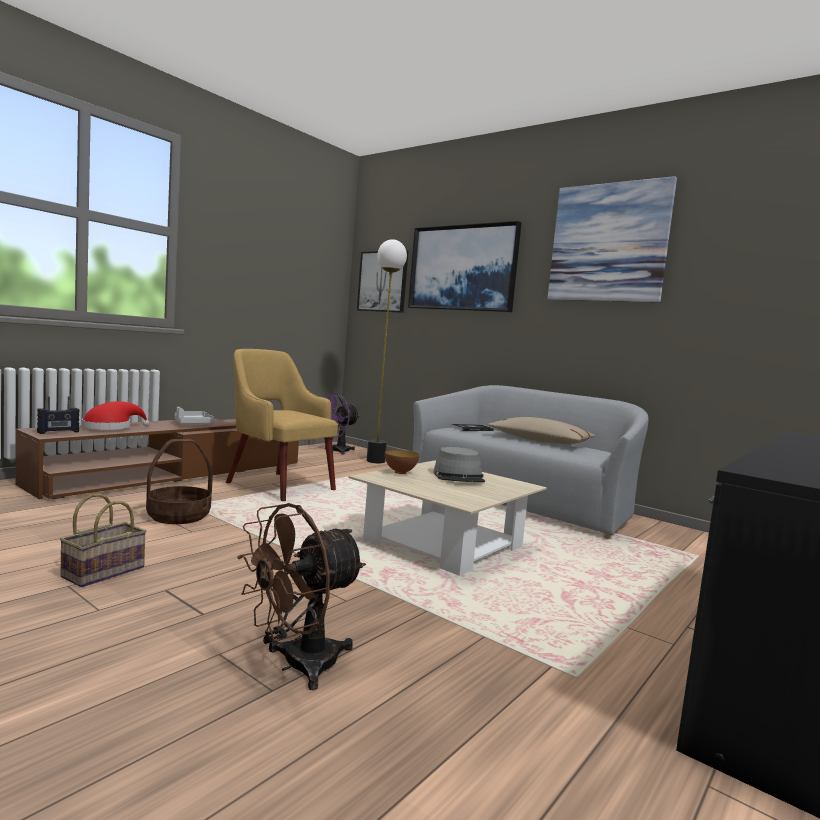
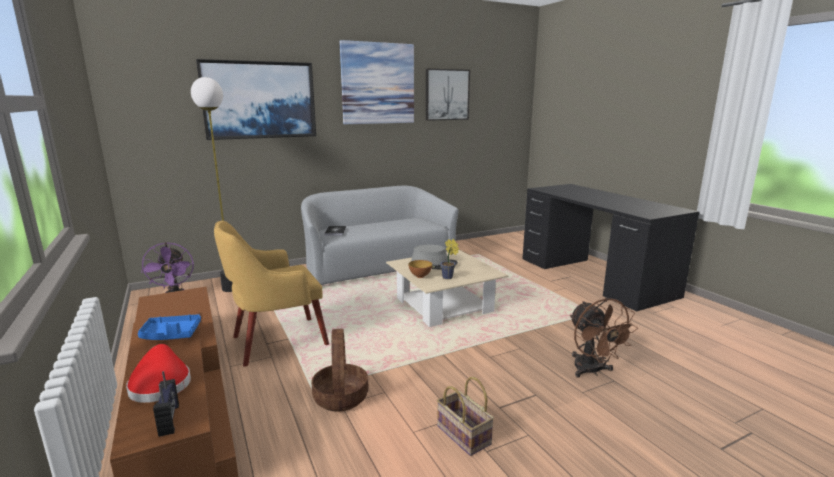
camera: 65 degrees left, 10 degrees up
grey tray [175,407,215,425] -> blue tray [138,314,201,340]
picture [357,250,408,313] -> picture moved to [426,69,470,121]
beige pillow [487,417,596,444] -> none
none -> potted plant [440,239,459,279]

